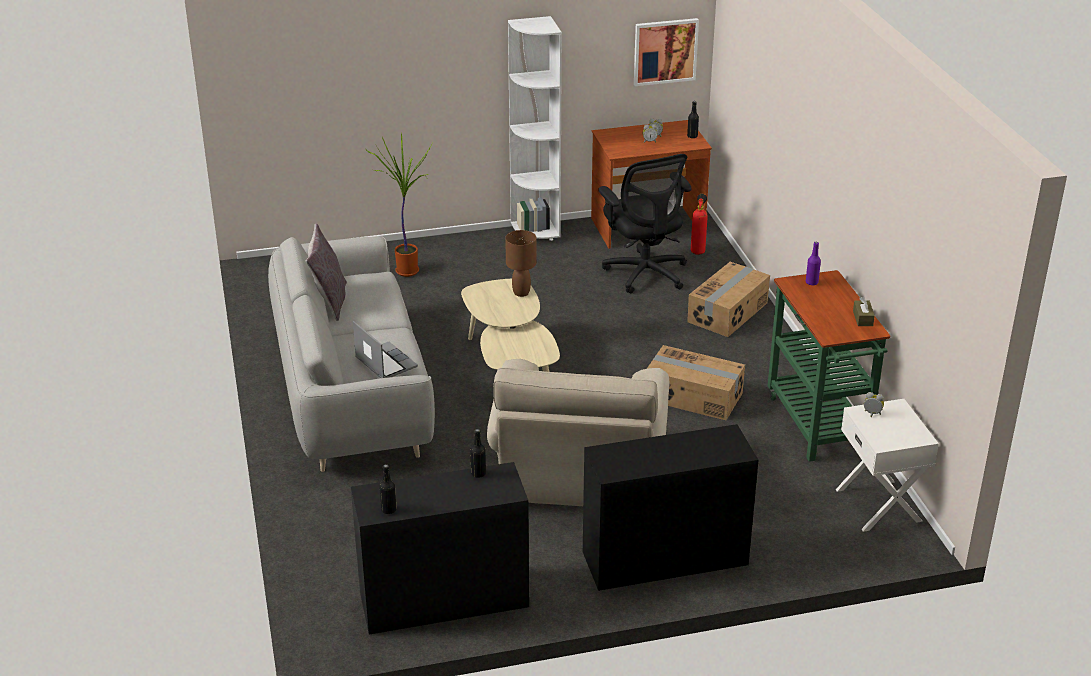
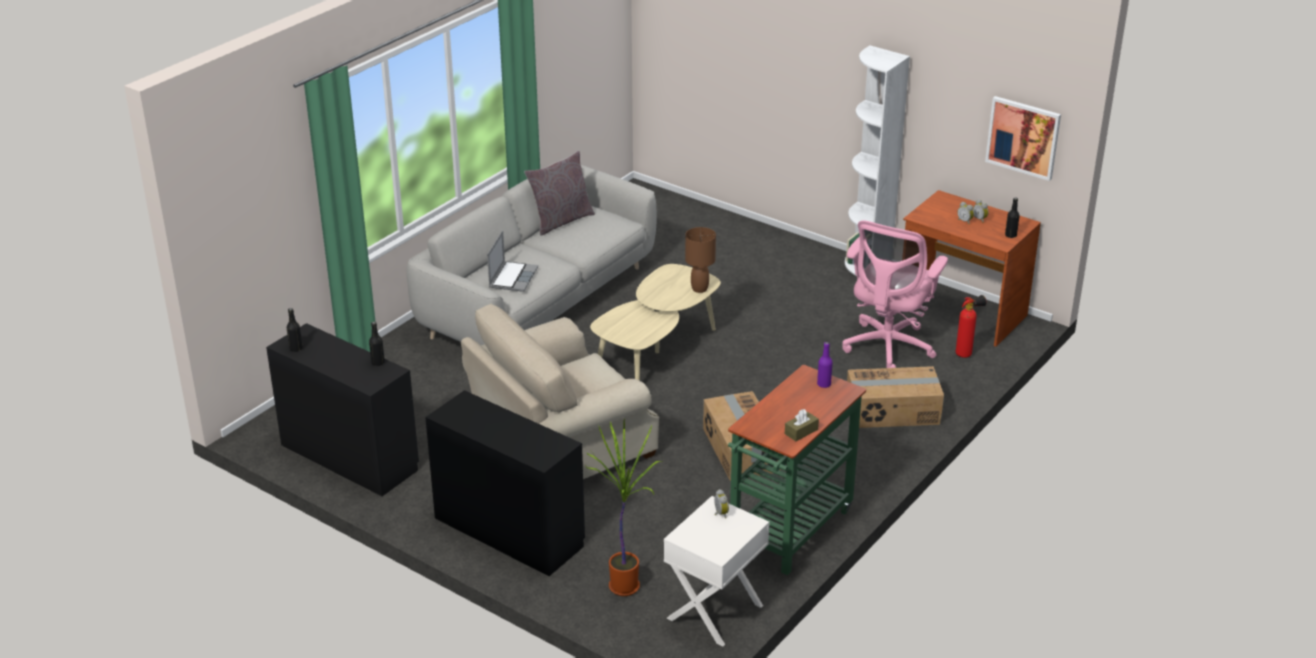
camera: 50 degrees right, 0 degrees up
potted plant [365,133,433,277] -> potted plant moved to [586,419,663,596]
black office chair [599,154,692,294] -> pink office chair [842,220,948,368]

